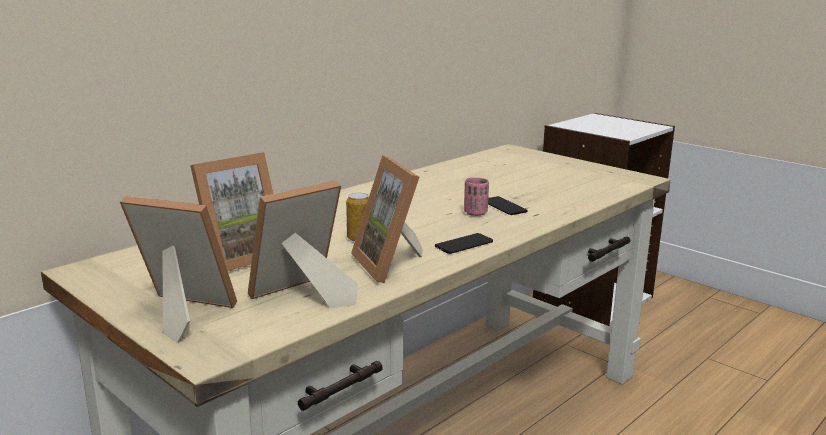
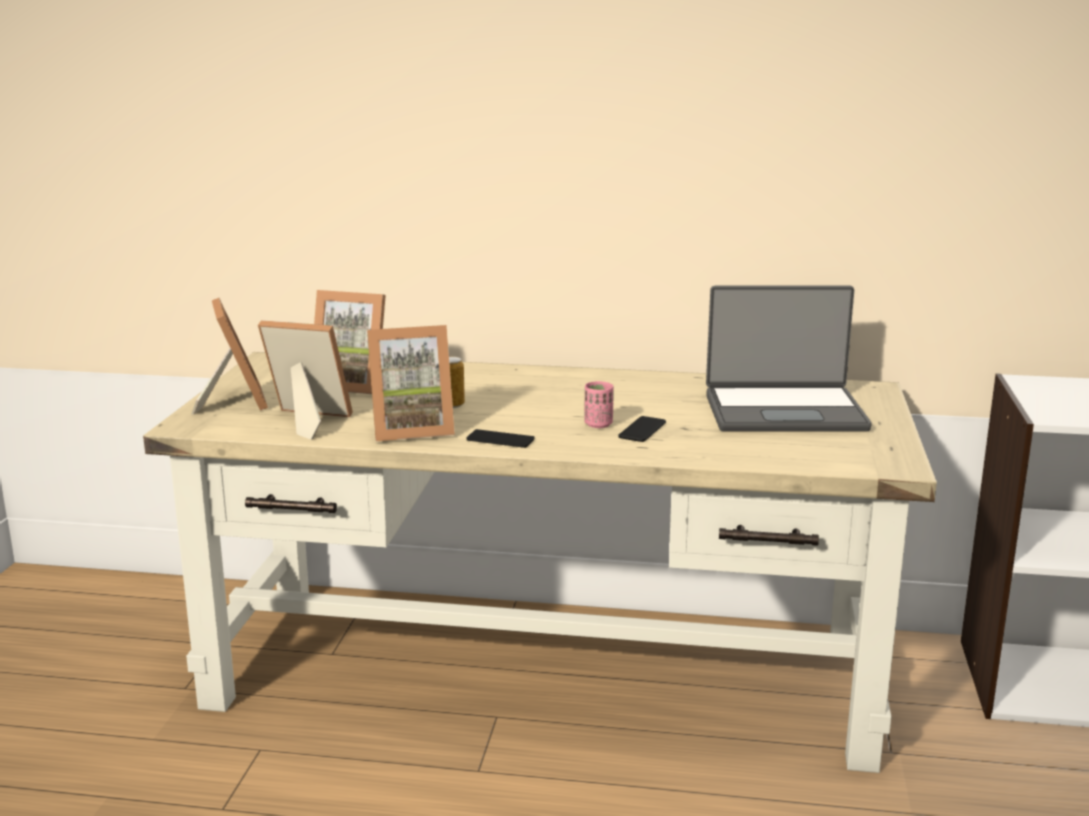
camera: 55 degrees right, 0 degrees up
picture frame [351,155,423,283] -> picture frame turned 135 degrees counterclockwise [367,325,455,441]
none -> laptop [706,286,872,432]

